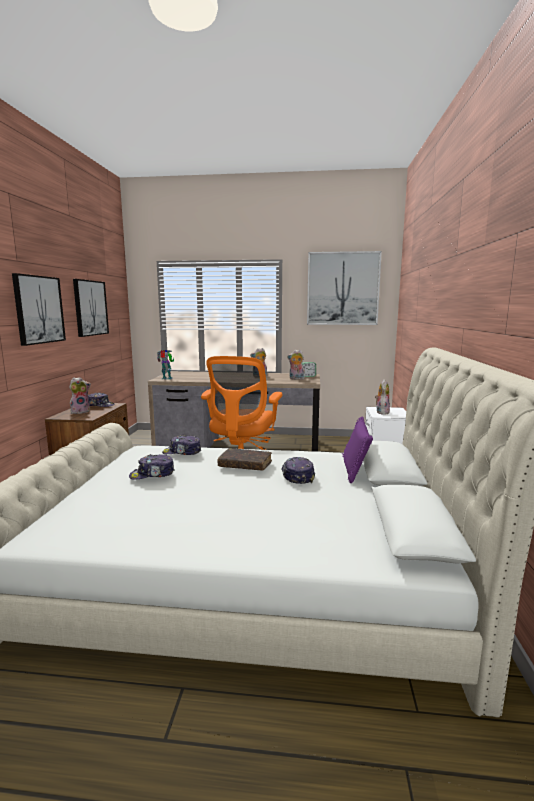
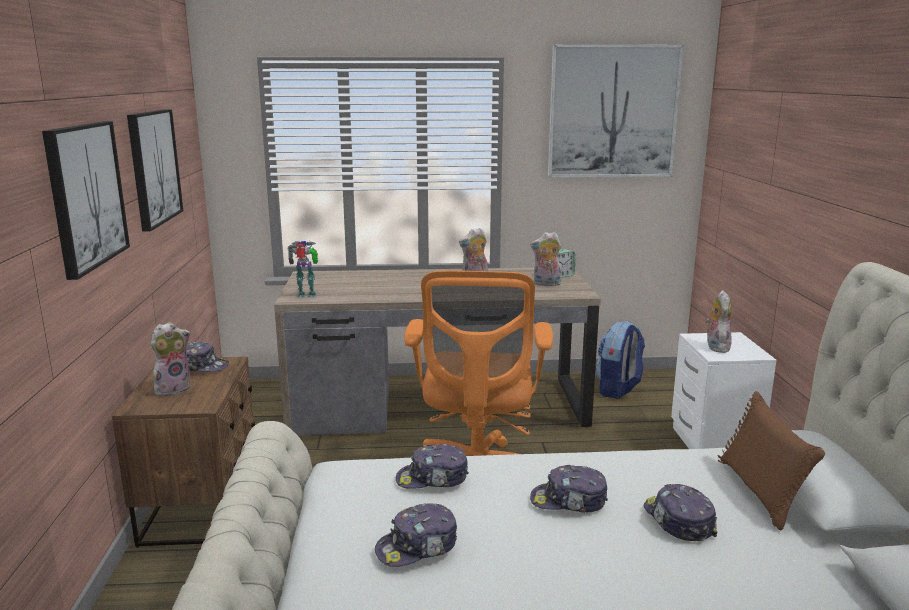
camera: 10 degrees left, 5 degrees up
brown book [217,448,272,471] -> cap [530,465,608,513]
purple pillow [342,416,373,483] -> brown pillow [718,391,825,530]
none -> backpack [595,321,645,399]

